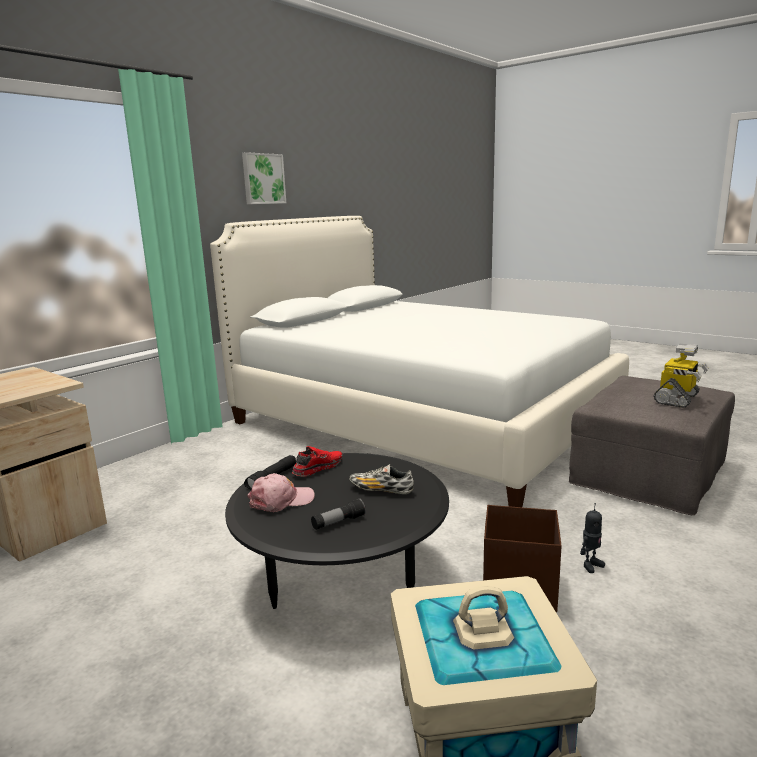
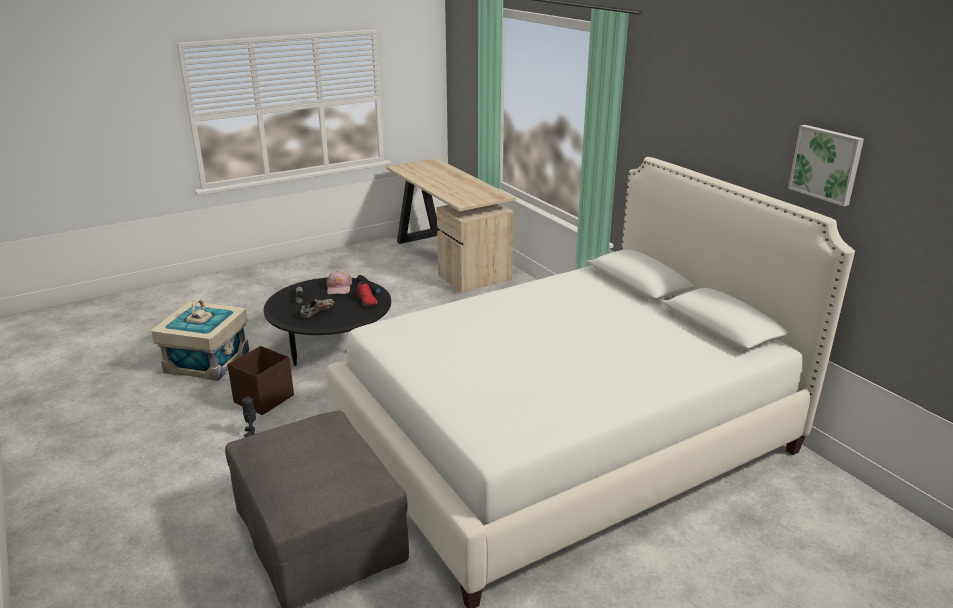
camera: 110 degrees right, 10 degrees up
picture [242,152,286,204] -> picture moved to [788,125,864,206]
toy robot [654,343,709,408] -> none

